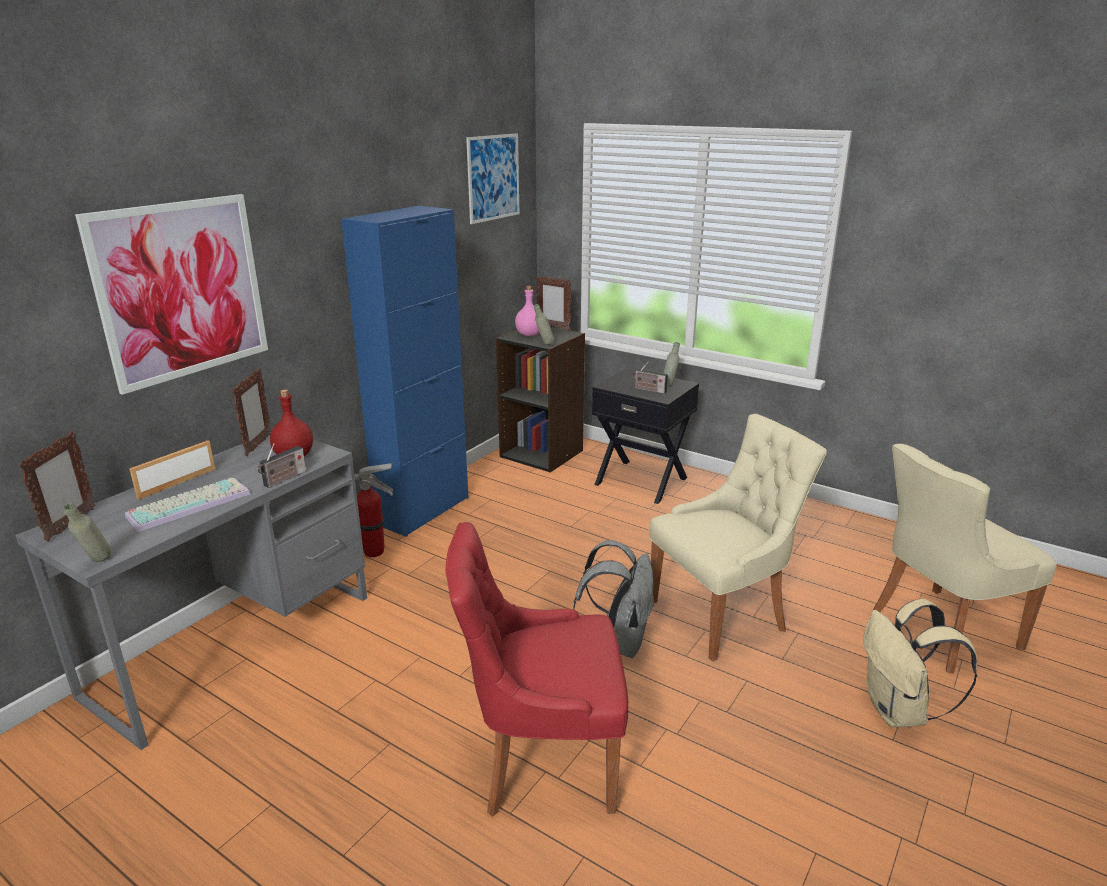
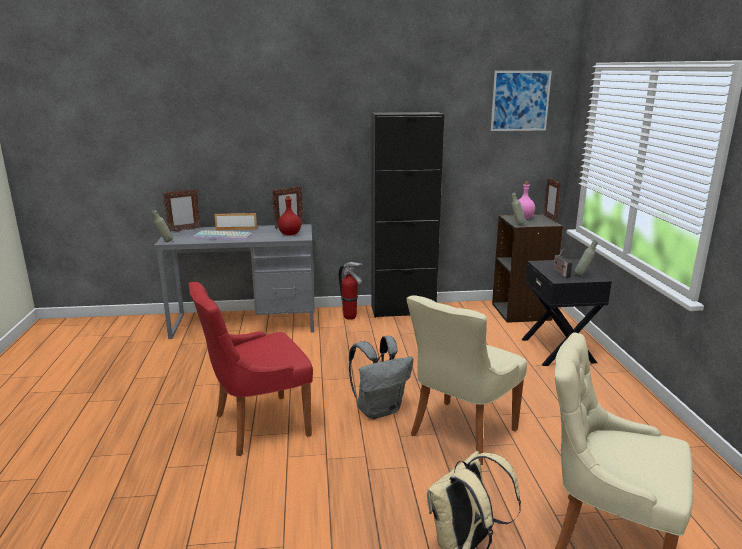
camera: 50 degrees right, 5 degrees down
picture [75,194,268,395] -> none
radio [258,443,306,488] -> none
blue cabinet [341,206,469,537] -> black cabinet [372,112,444,318]
red chair [446,522,629,817] -> red chair turned 75 degrees counterclockwise [189,282,313,456]
beige chair [650,414,827,661] -> beige chair turned 105 degrees clockwise [406,295,527,465]

